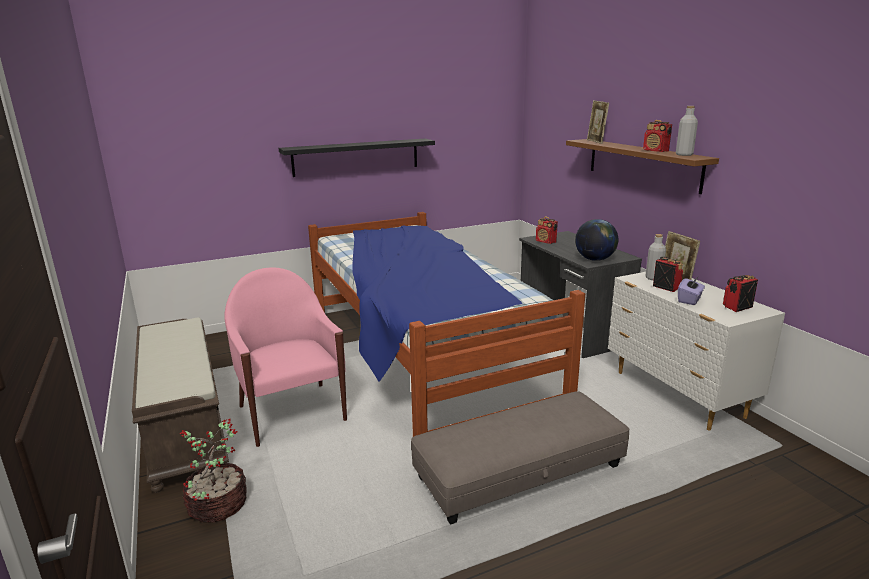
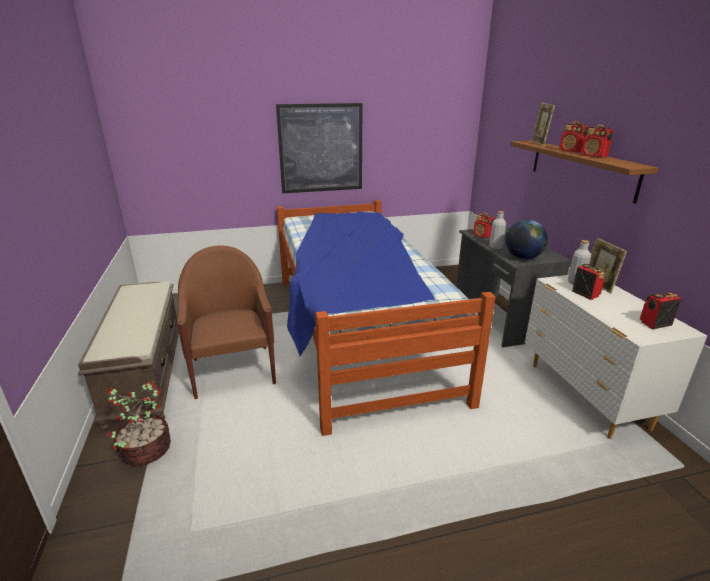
camera: 10 degrees right, 5 degrees up
pink armchair [224,267,347,447] -> brown armchair [177,245,276,399]
black shelf [279,139,435,177] -> picture [276,103,363,193]
grey ottoman [411,391,629,525] -> none
grey bottle [676,106,698,156] -> grey bottle moved to [489,211,506,249]
purple tissue box [678,276,705,305] -> none
none -> radio [560,121,590,153]

